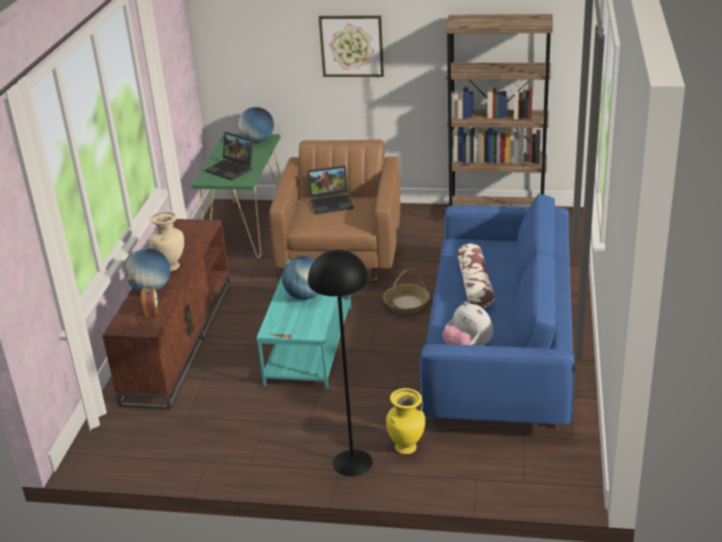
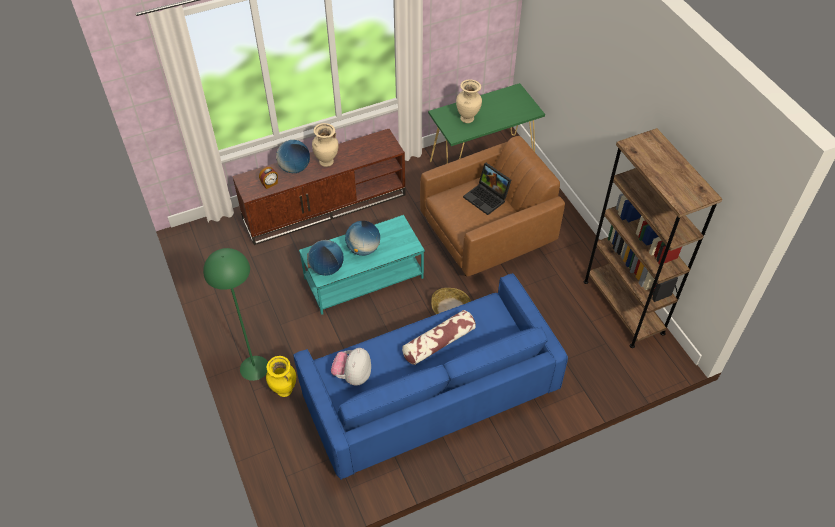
camera: 55 degrees right, 20 degrees up
laptop [205,132,253,181] -> beige vase [456,79,482,123]
globe [238,107,274,143] -> globe moved to [308,240,344,276]
black floor lamp [308,250,373,476] -> green floor lamp [203,248,268,381]
picture [319,15,384,77] -> none

